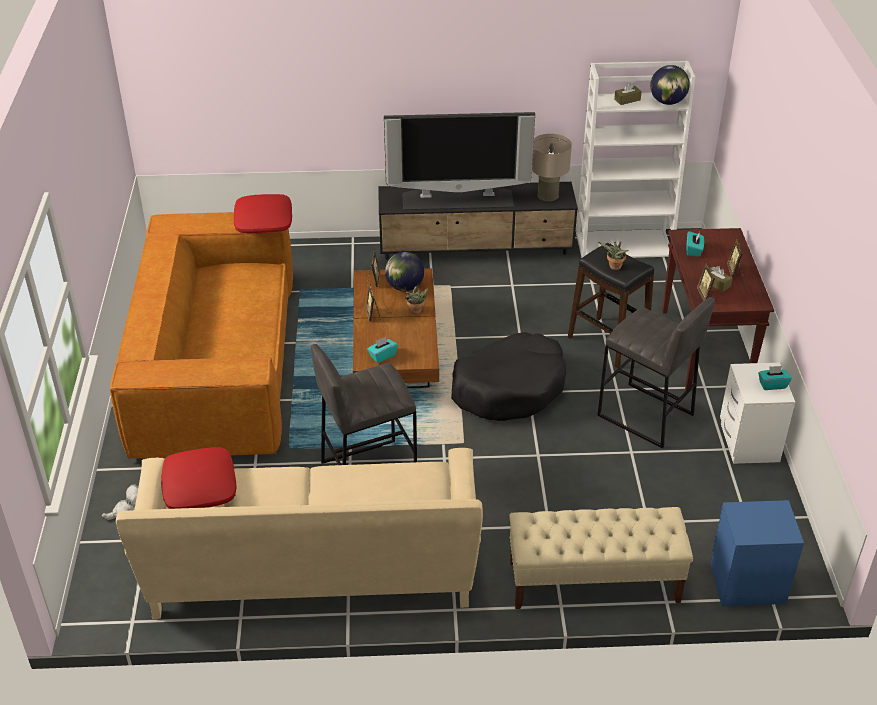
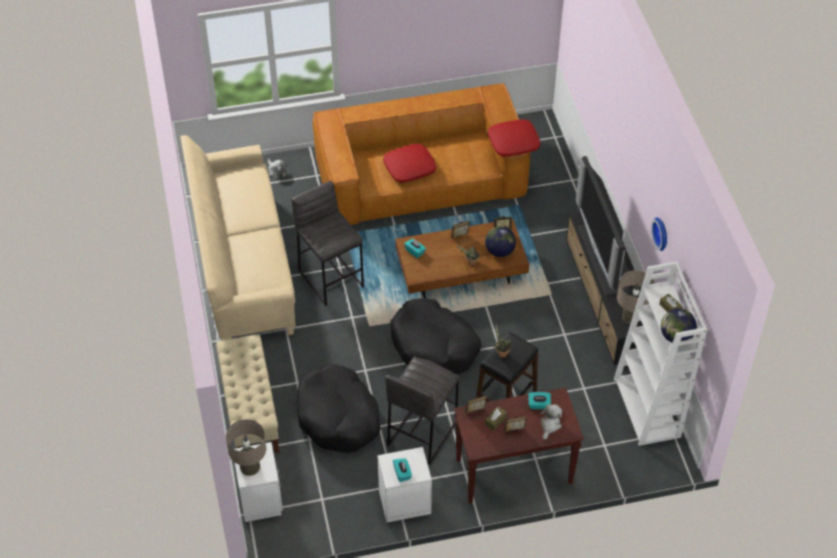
camera: 80 degrees right, 10 degrees up
red pillow [161,447,237,509] -> red pillow moved to [383,144,436,183]
blue nightstand [710,500,804,606] -> white nightstand [235,442,283,522]
none -> beige table lamp [226,419,266,476]
none -> black dog bed [297,364,381,453]
none -> plush toy [541,404,562,440]
none -> wall clock [651,217,667,251]

